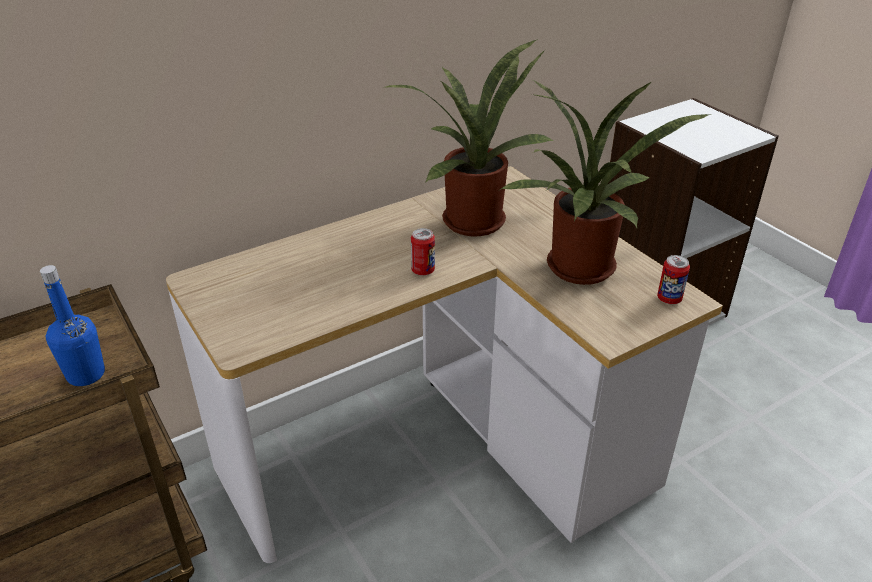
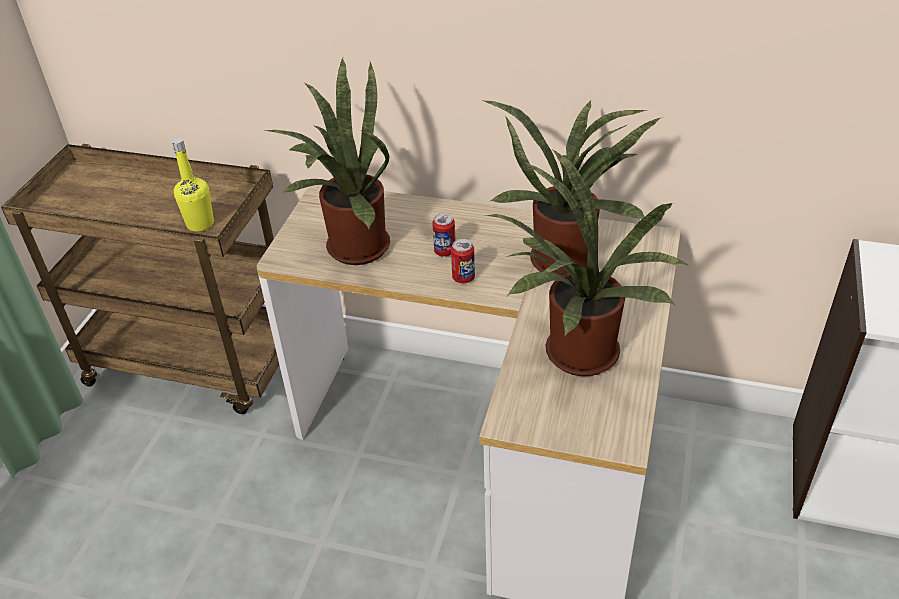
camera: 50 degrees right, 5 degrees up
blue bottle [40,265,105,386] -> yellow bottle [172,138,214,232]
can [657,255,690,304] -> can moved to [432,213,456,257]
none -> potted plant [265,58,390,265]

